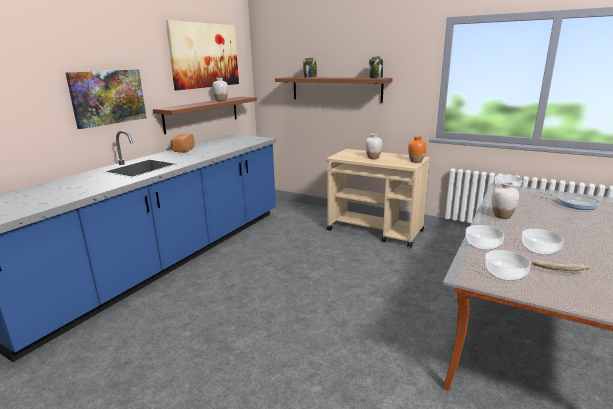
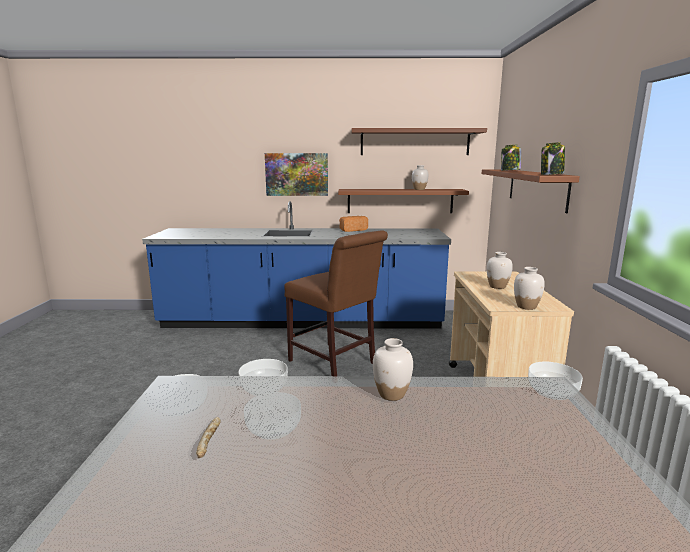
camera: 60 degrees right, 5 degrees down
picture [166,20,239,90] -> brown shelf [351,128,487,155]
orange vase [408,136,426,163] -> white vase [514,267,545,310]
frying pan [539,191,600,210] -> none
none -> brown chair [284,230,388,376]

